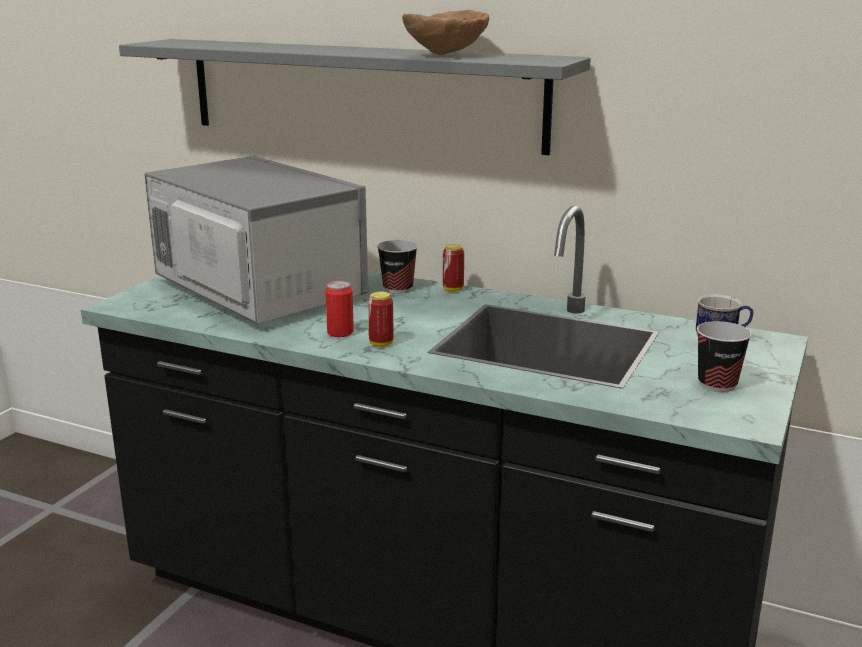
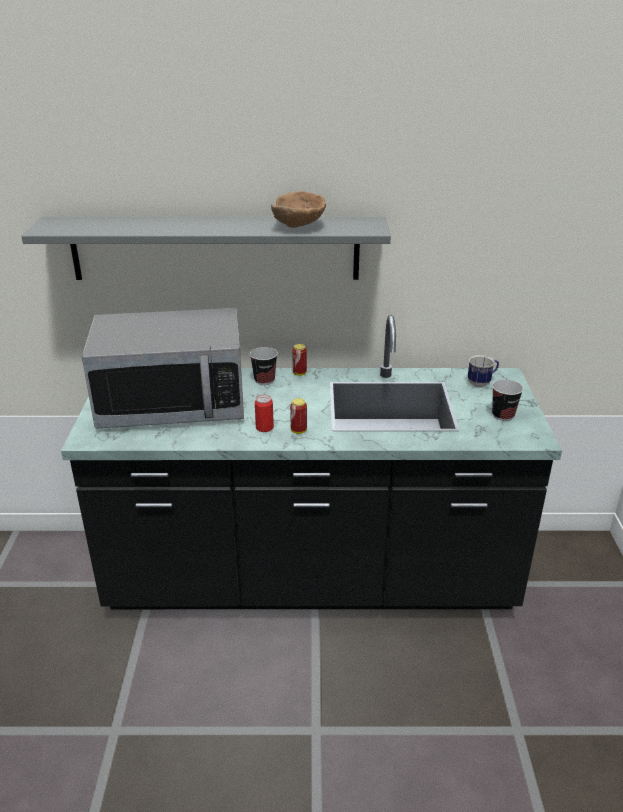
camera: 25 degrees left, 10 degrees up
microwave [144,156,368,324] -> microwave turned 150 degrees clockwise [82,308,244,429]

